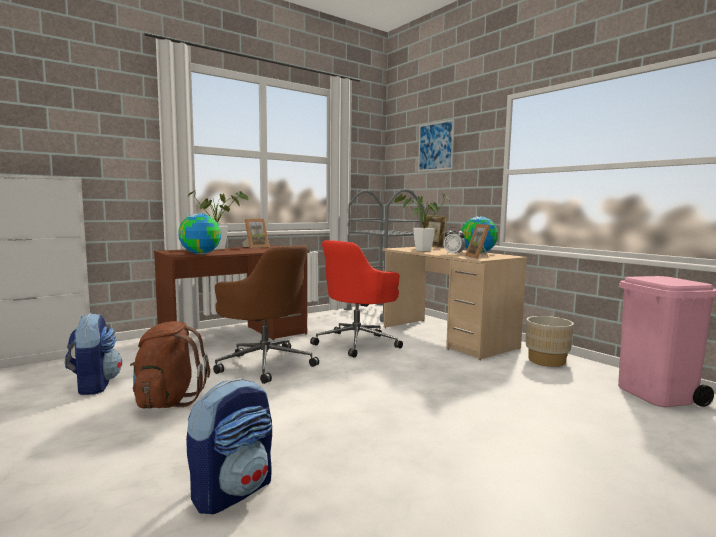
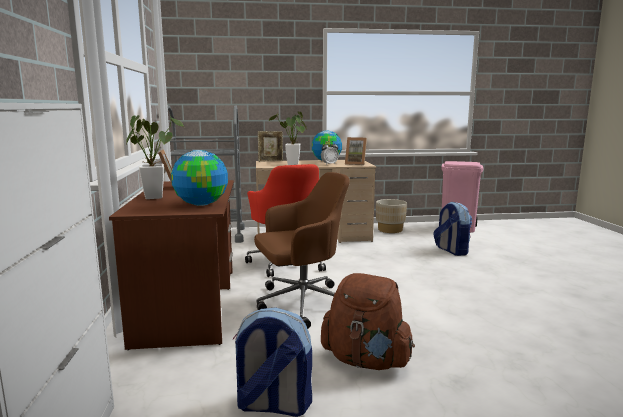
camera: 60 degrees left, 5 degrees up
backpack [186,378,272,514] -> backpack moved to [434,202,472,256]
picture [418,119,455,172] -> none

